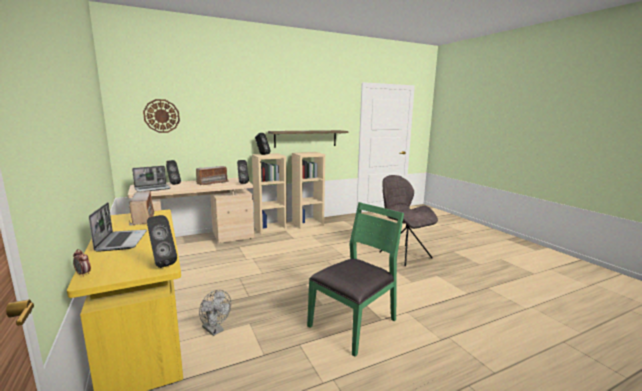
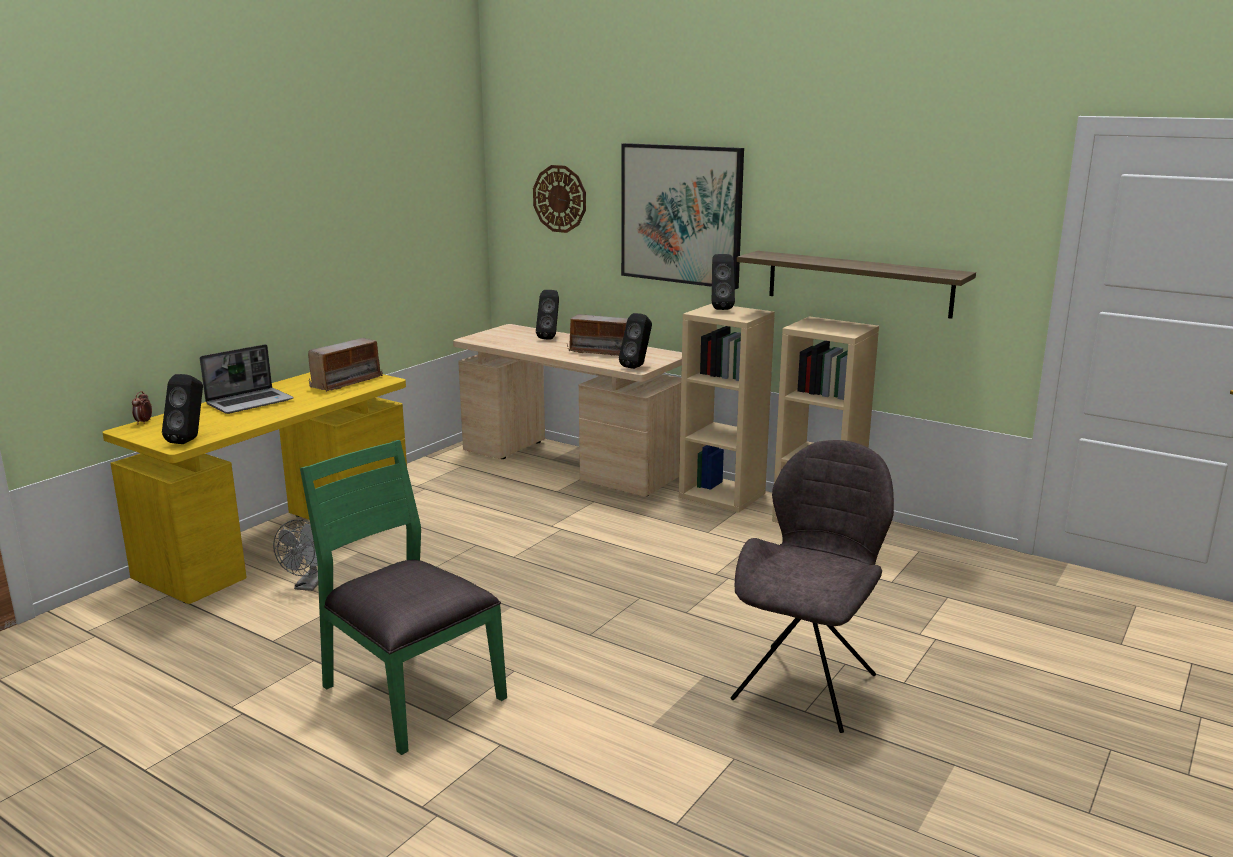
camera: 60 degrees right, 5 degrees up
laptop [132,166,171,192] -> none
green chair [307,202,404,357] -> green chair turned 150 degrees counterclockwise [300,440,507,755]
none -> picture [621,143,744,289]

